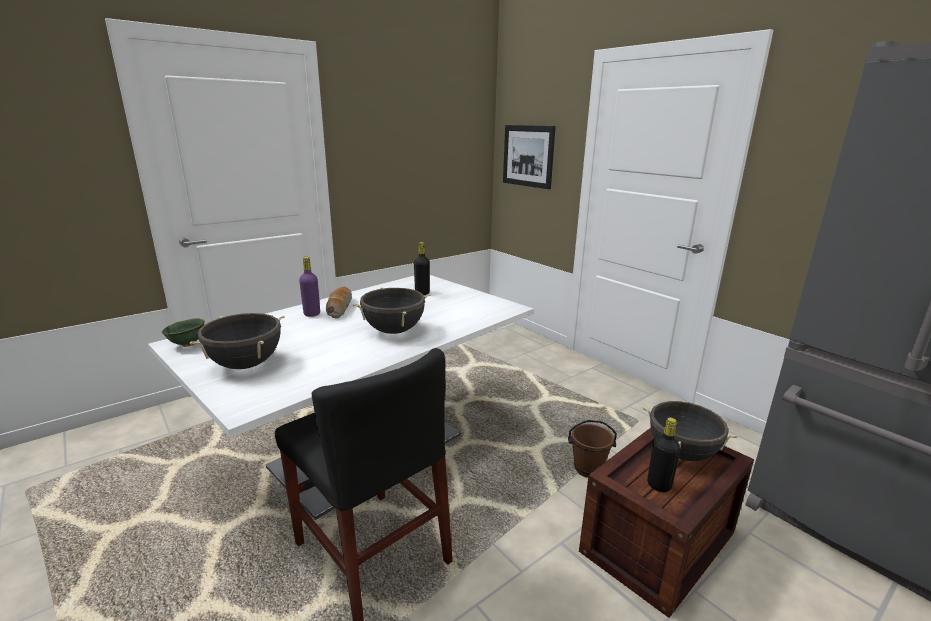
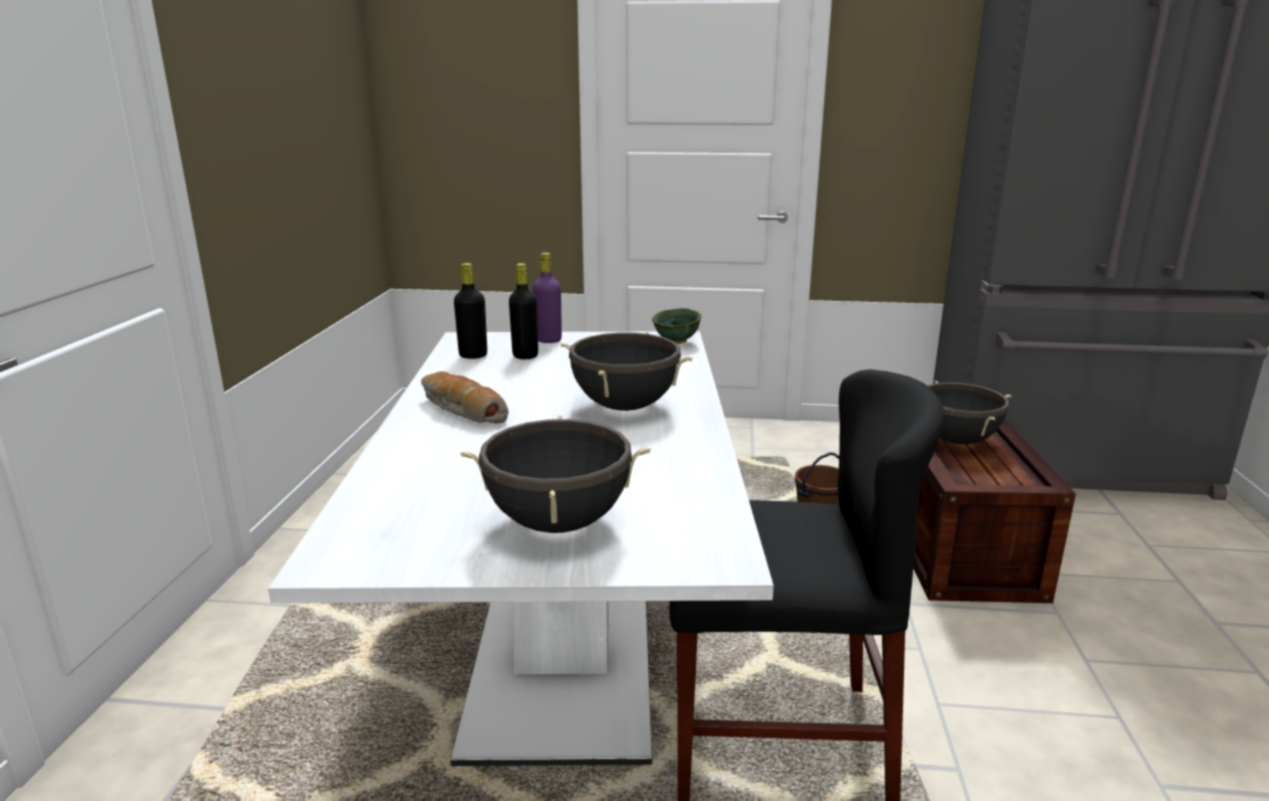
camera: 45 degrees left, 0 degrees up
green bowl [162,318,205,347] -> green bowl moved to [652,308,701,344]
purple bottle [299,257,320,317] -> purple bottle moved to [533,252,562,343]
picture [503,125,556,189] -> none
black bottle [647,417,681,492] -> black bottle moved to [454,263,487,359]

